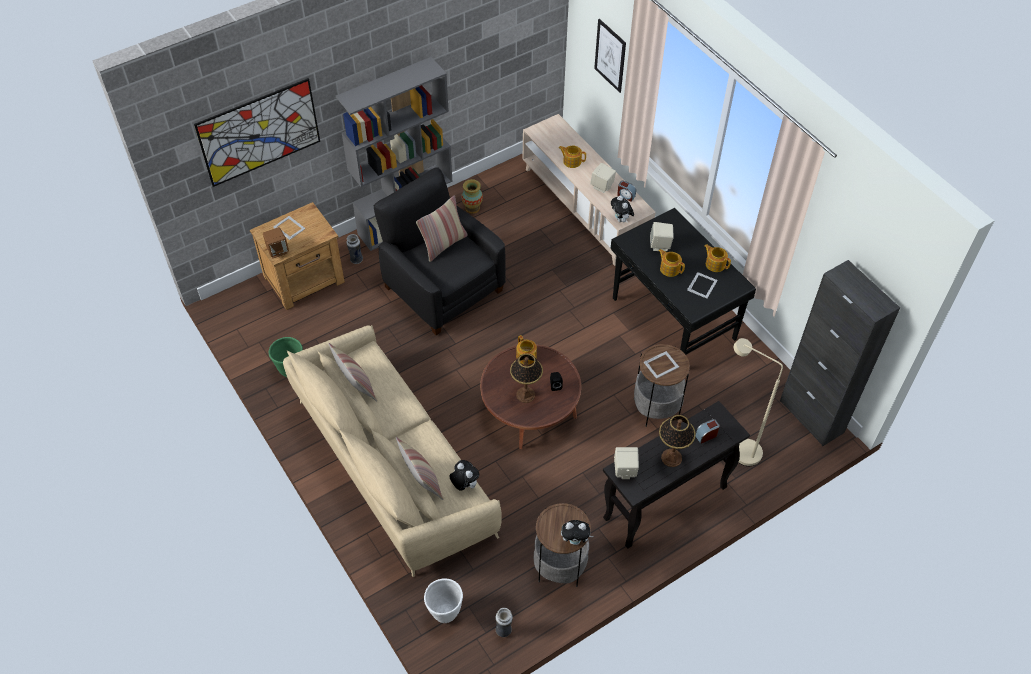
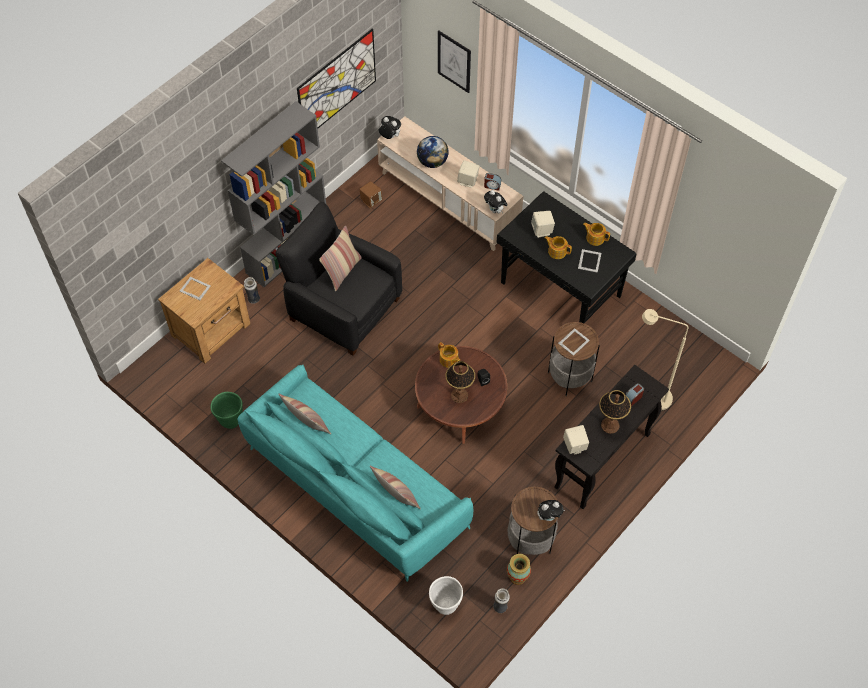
camera: 15 degrees left, 5 degrees up
picture [194,78,320,187] -> picture moved to [297,28,376,128]
brown speaker [263,227,289,258] -> brown speaker moved to [359,181,382,208]
beige sofa [283,325,502,577] -> turquoise sofa [237,365,473,582]
plush toy [449,460,479,491] -> plush toy moved to [378,116,401,139]
vase [461,179,483,214] -> vase moved to [507,554,531,585]
teapot [559,145,586,168] -> globe [417,136,449,168]
black cabinet [780,260,900,446] -> none

